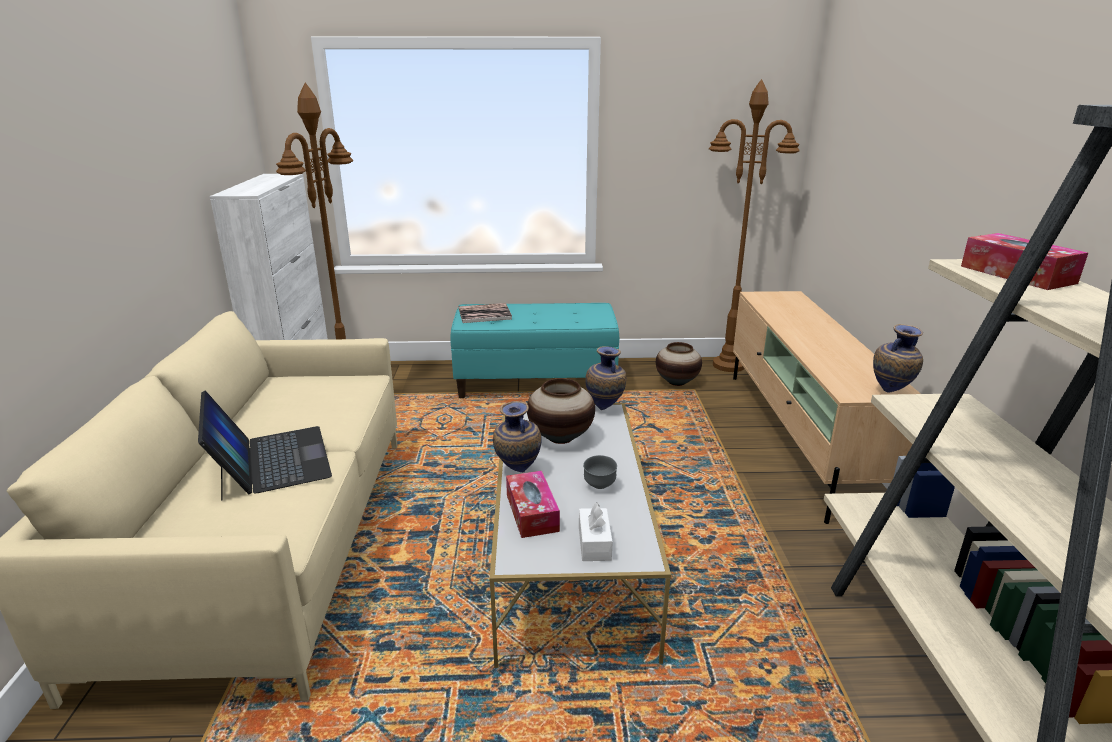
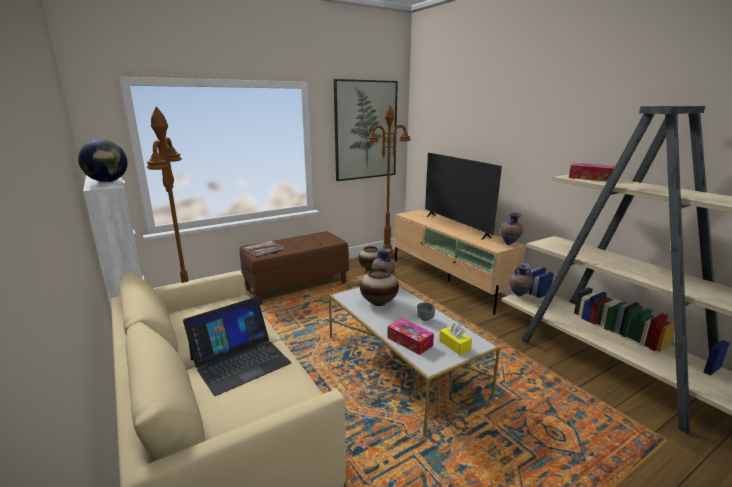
camera: 30 degrees left, 5 degrees down
laptop [198,390,332,500] -> laptop turned 105 degrees clockwise [183,297,292,396]
turquoise bench [450,303,619,398] -> brown bench [240,231,349,305]
vase [493,401,542,472] -> vase moved to [509,263,533,296]
white tissue box [579,502,613,561] -> yellow tissue box [439,323,472,355]
none -> globe [78,139,128,182]
none -> picture [334,79,398,181]
none -> television [425,153,502,240]

